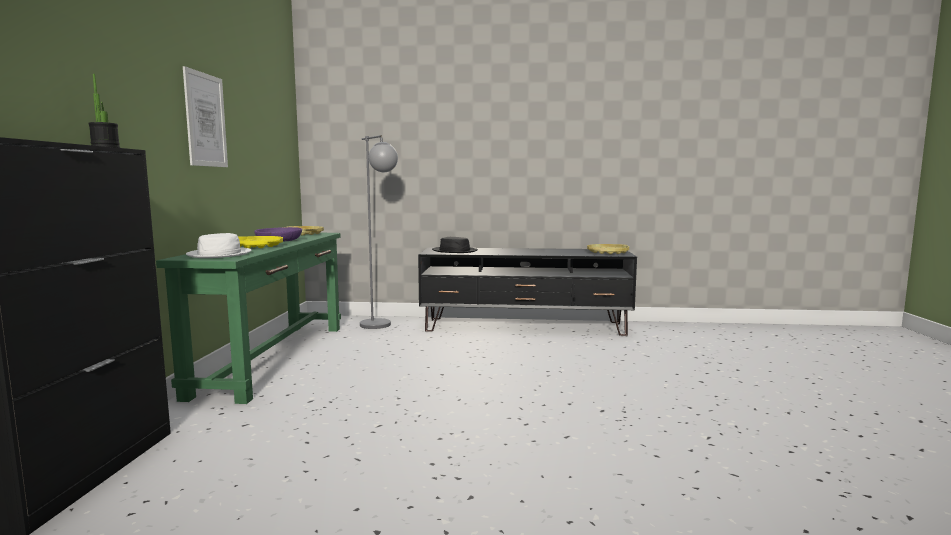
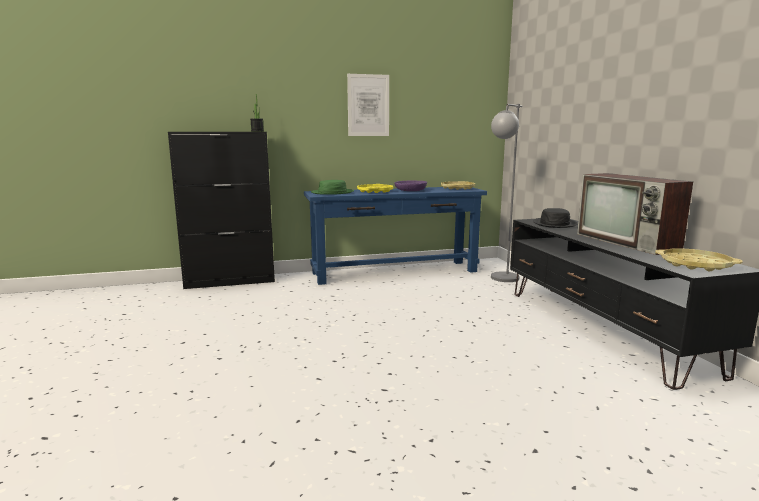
camera: 70 degrees right, 5 degrees up
green console table [156,233,341,404] -> blue console table [304,187,487,285]
white hat [186,233,251,258] -> green hat [311,180,354,195]
none -> television [577,173,693,255]

